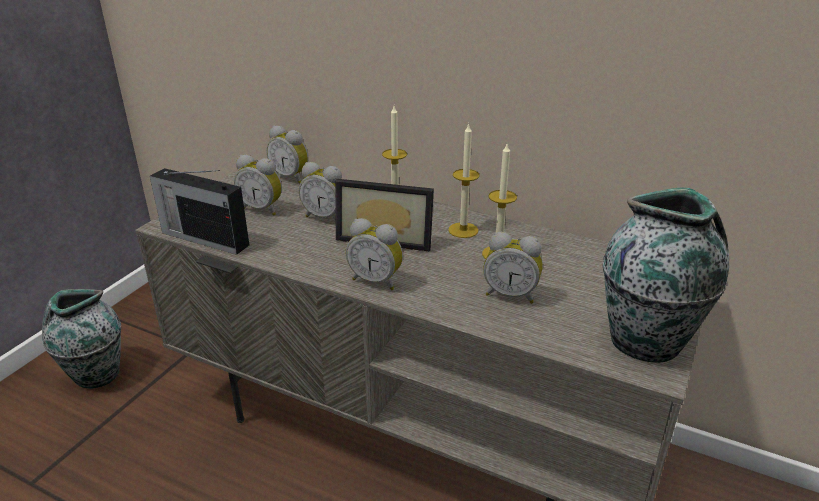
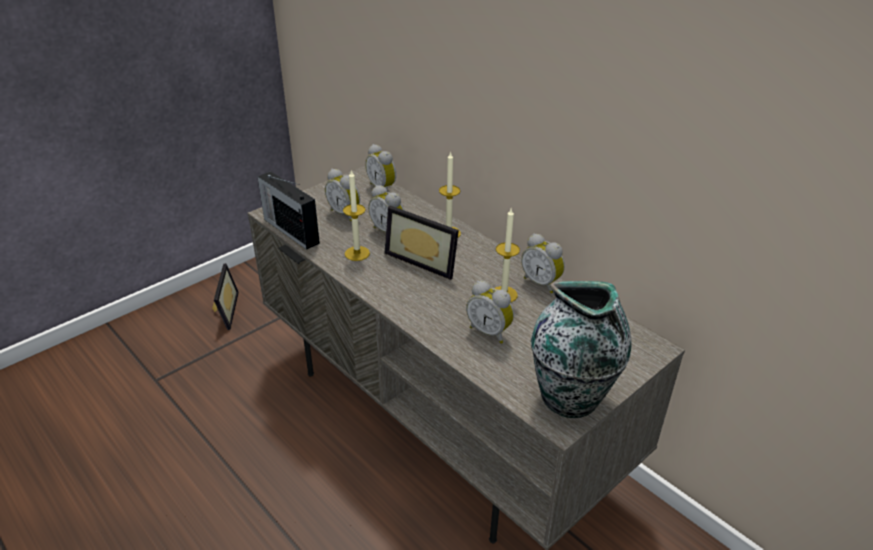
camera: 20 degrees right, 5 degrees up
vase [42,289,121,389] -> picture frame [212,263,239,330]
alarm clock [346,218,403,291] -> alarm clock moved to [521,234,565,293]
candle [448,123,480,238] -> candle moved to [343,169,370,261]

